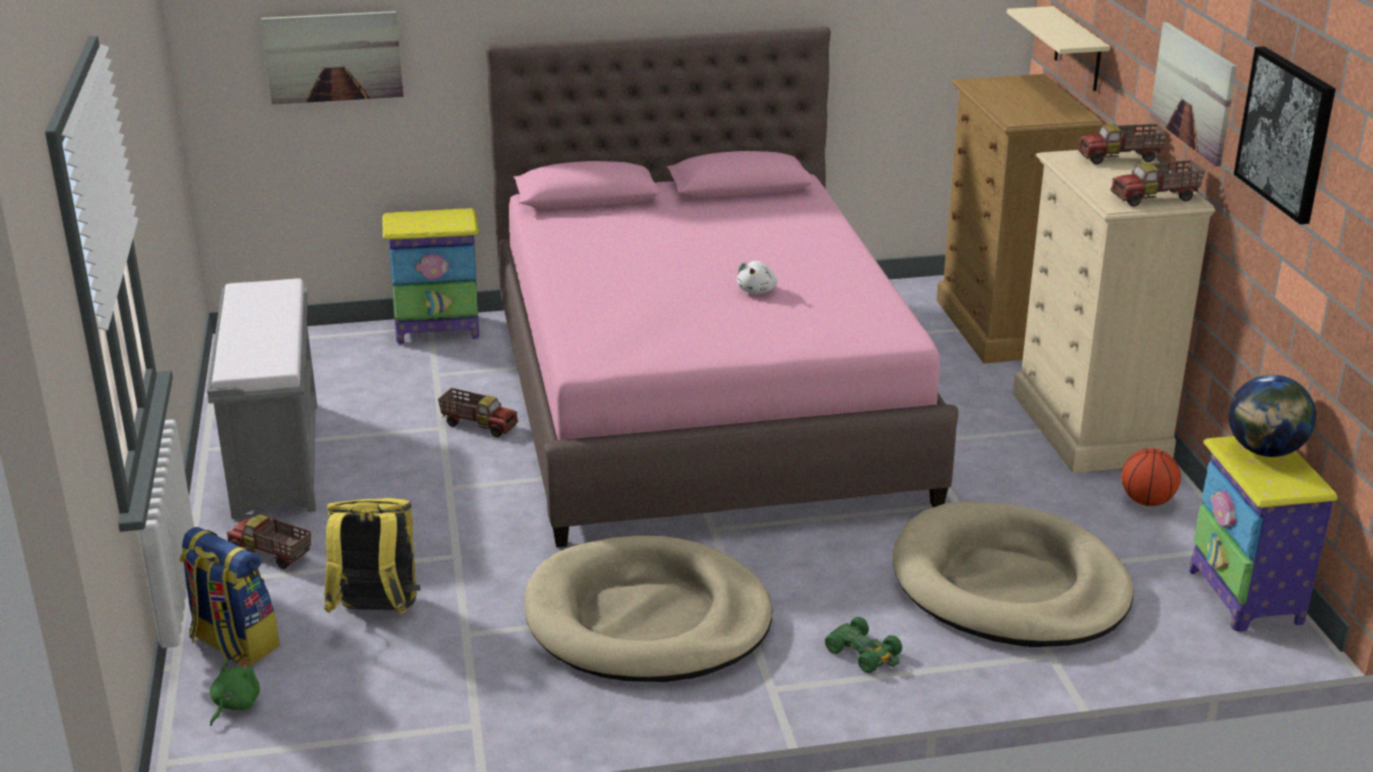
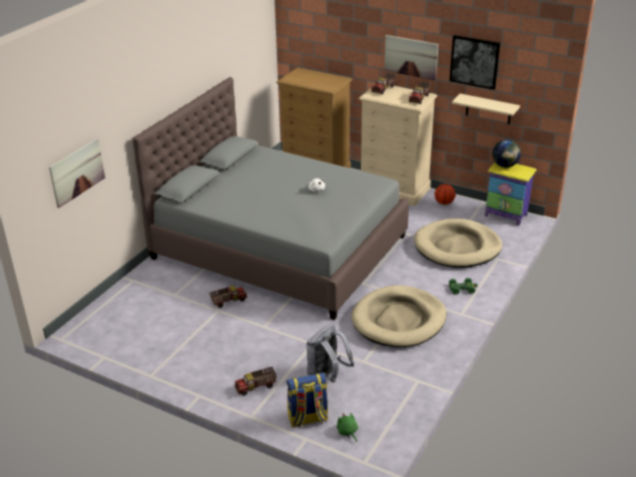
camera: 50 degrees left, 5 degrees up
grey bench [207,279,317,519] -> none
yellow backpack [324,498,420,614] -> grey backpack [306,324,354,383]
nightstand [382,208,479,344] -> none
pink bed [486,26,959,548] -> grey bed [132,77,409,320]
beige shelf [1007,6,1110,91] -> beige shelf moved to [452,94,520,124]

